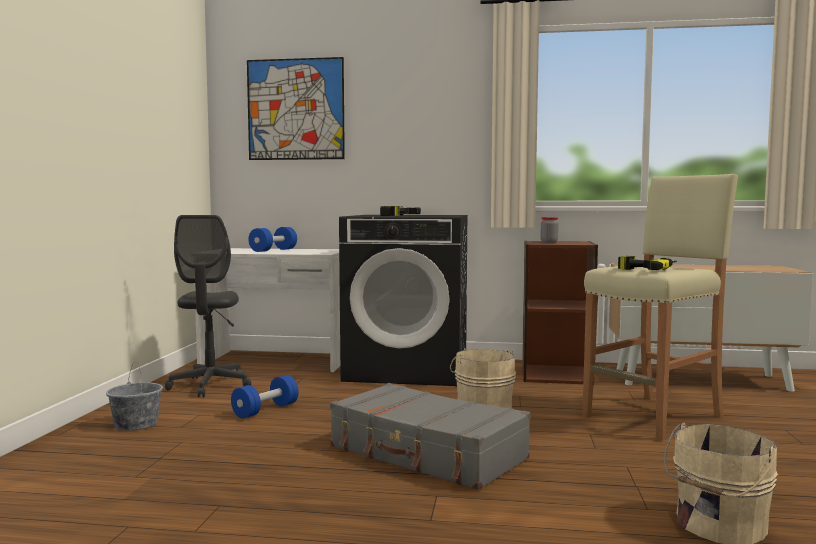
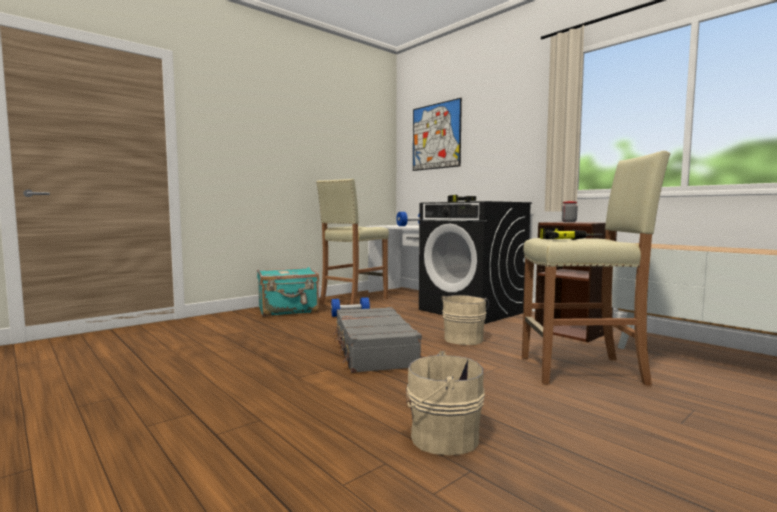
camera: 40 degrees right, 0 degrees up
grey bucket [106,361,163,431] -> turquoise suitcase [257,267,319,317]
grey office chair [165,215,251,398] -> beige stool [316,179,389,305]

